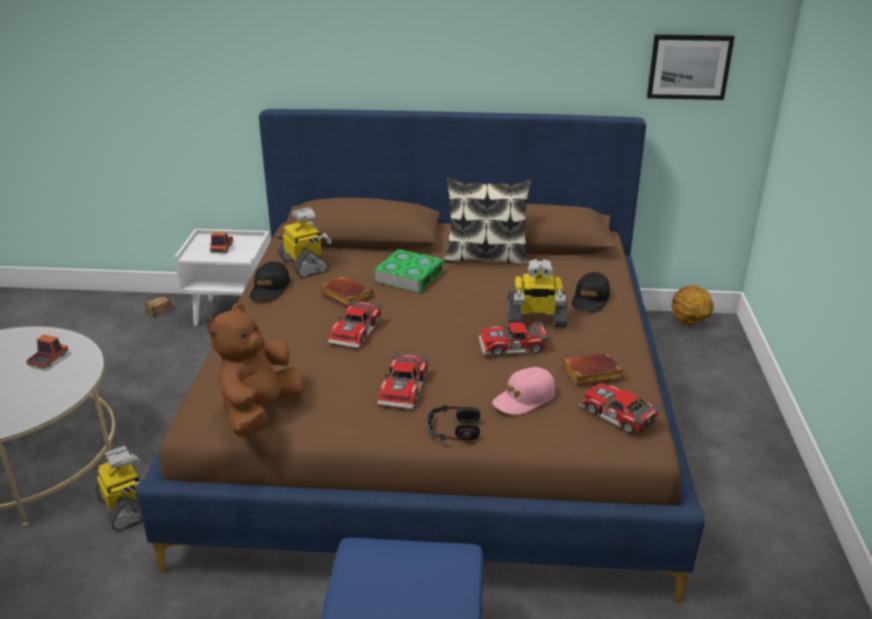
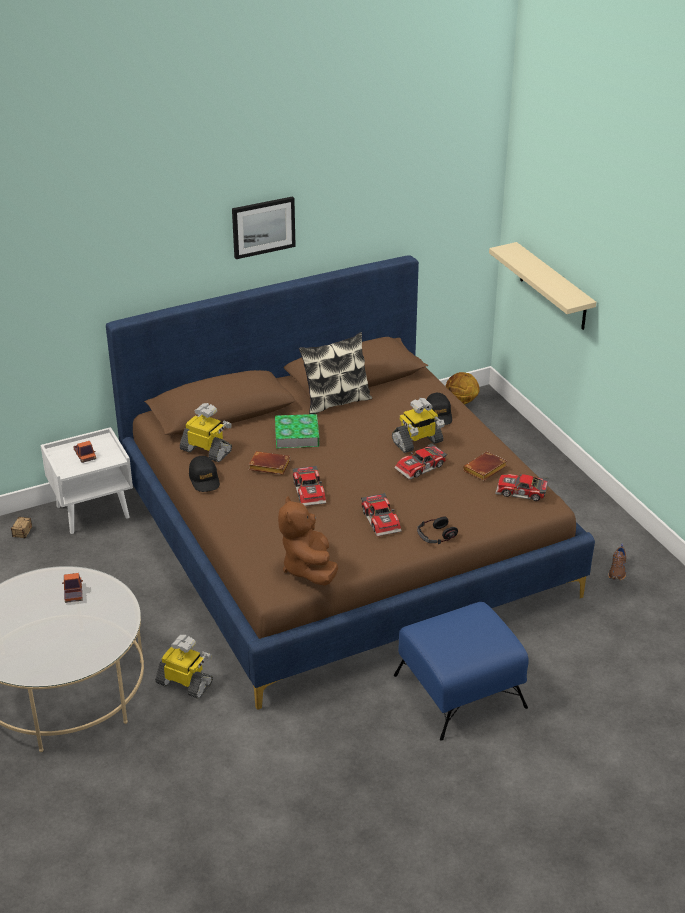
camera: 30 degrees left, 5 degrees up
pink cap [492,367,555,415] -> none
picture [647,34,735,100] -> picture moved to [232,196,296,259]
none -> beige shelf [489,242,596,330]
none -> brown shoe [608,544,626,580]

